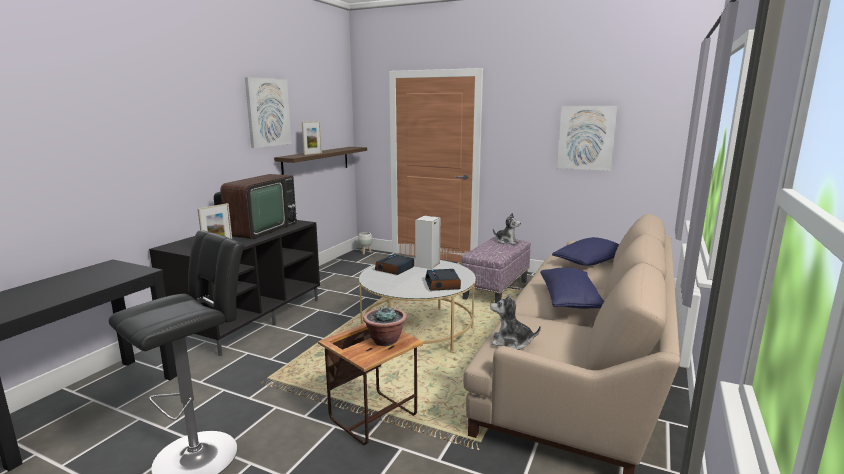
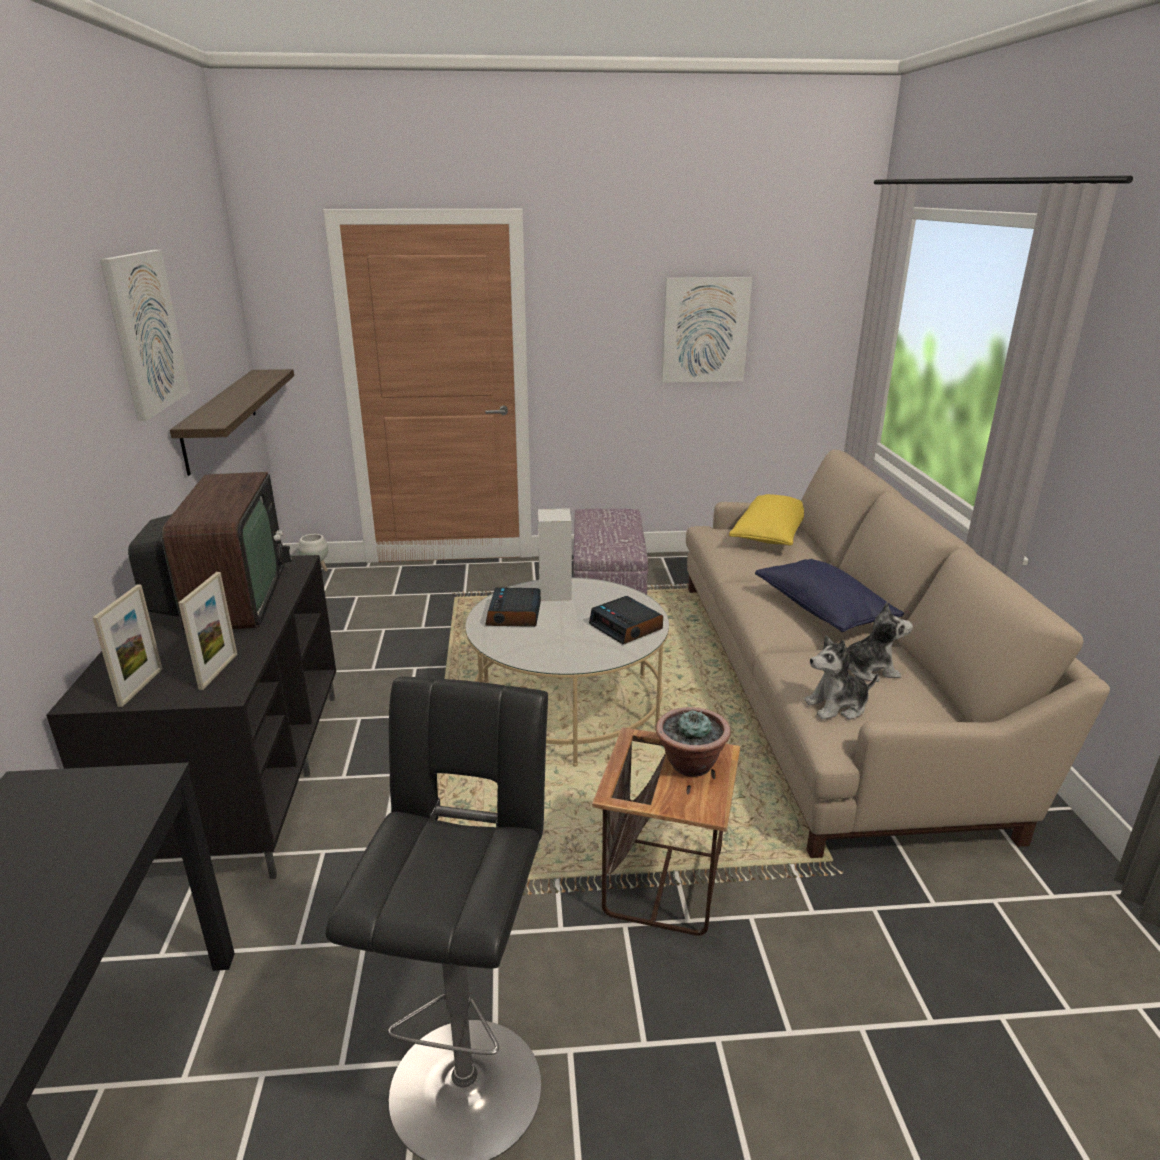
camera: 30 degrees left, 10 degrees up
picture frame [302,121,322,155] -> picture frame moved to [92,584,163,707]
plush toy [493,213,521,245] -> plush toy moved to [847,602,913,682]
blue pillow [552,237,619,266] -> yellow pillow [729,494,804,545]

